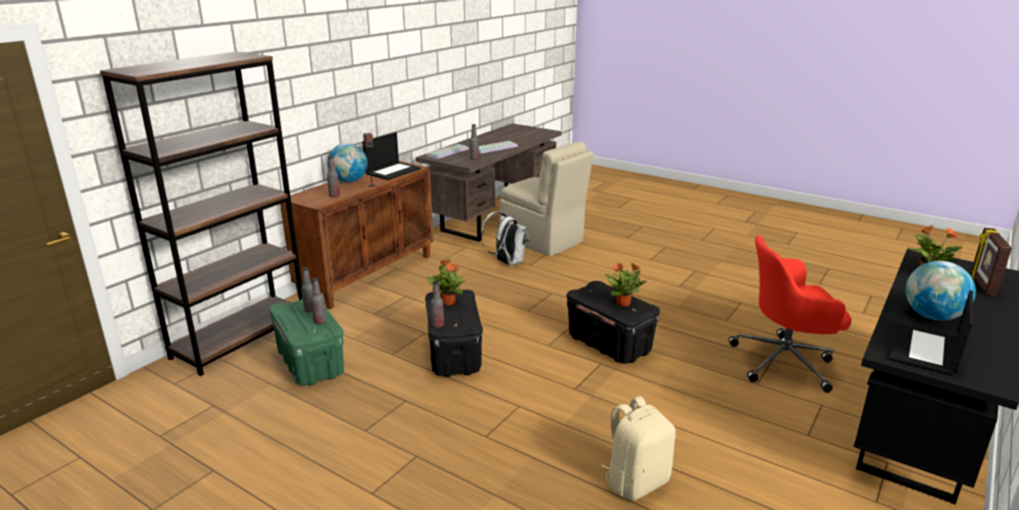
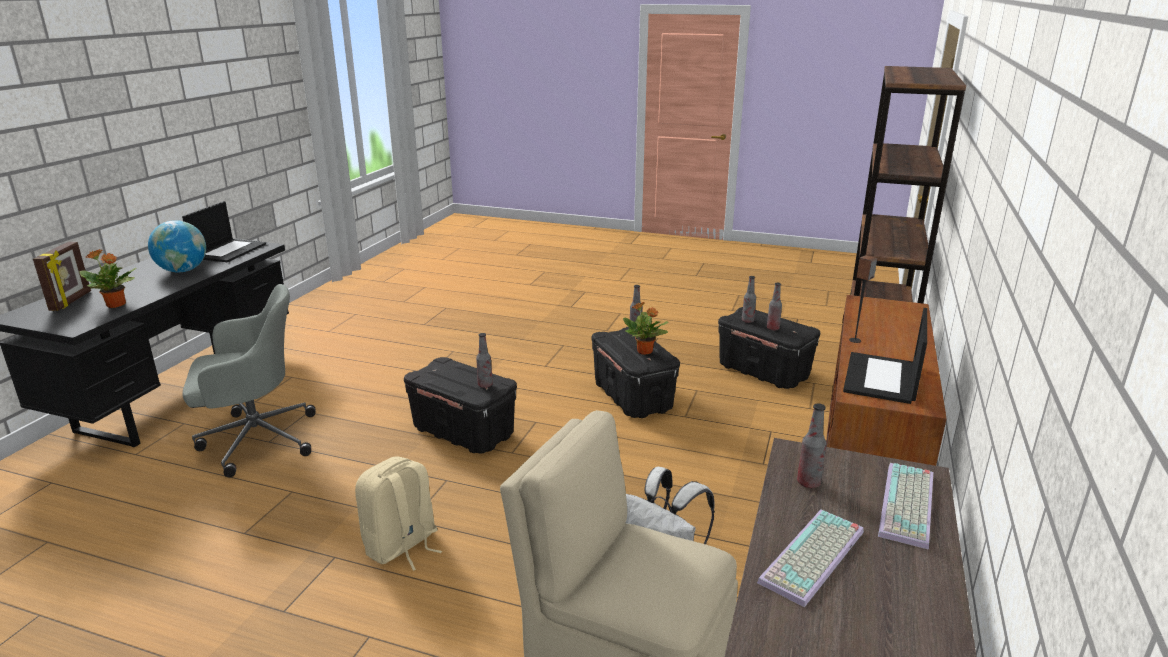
camera: 165 degrees right, 0 degrees up
green storage box [269,298,344,386] -> black storage box [718,307,820,389]
globe [327,143,368,183] -> none
bottle [327,156,340,197] -> bottle moved to [476,333,493,388]
beige backpack [601,396,676,500] -> beige backpack moved to [355,456,442,571]
potted plant [604,262,647,307] -> none
red office chair [728,235,852,393] -> grey office chair [183,284,316,477]

